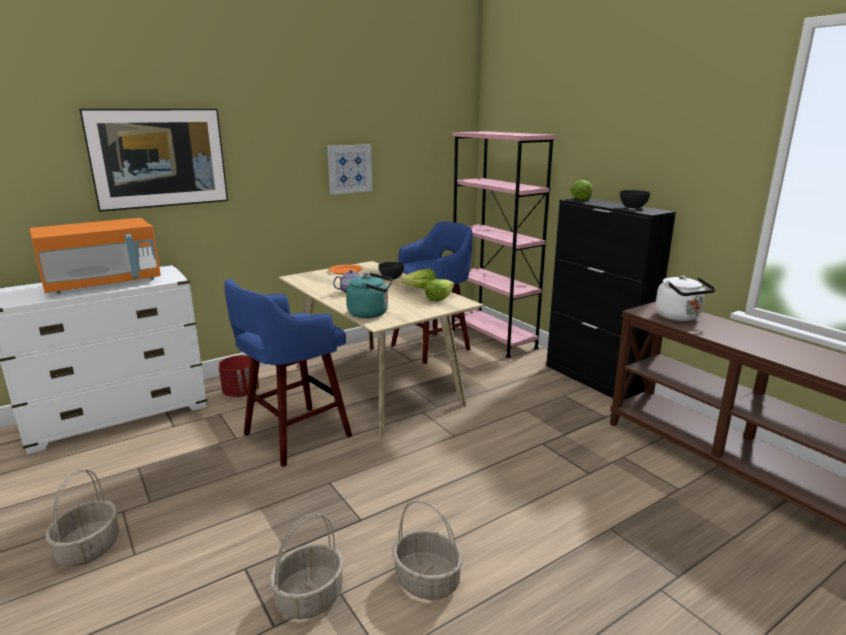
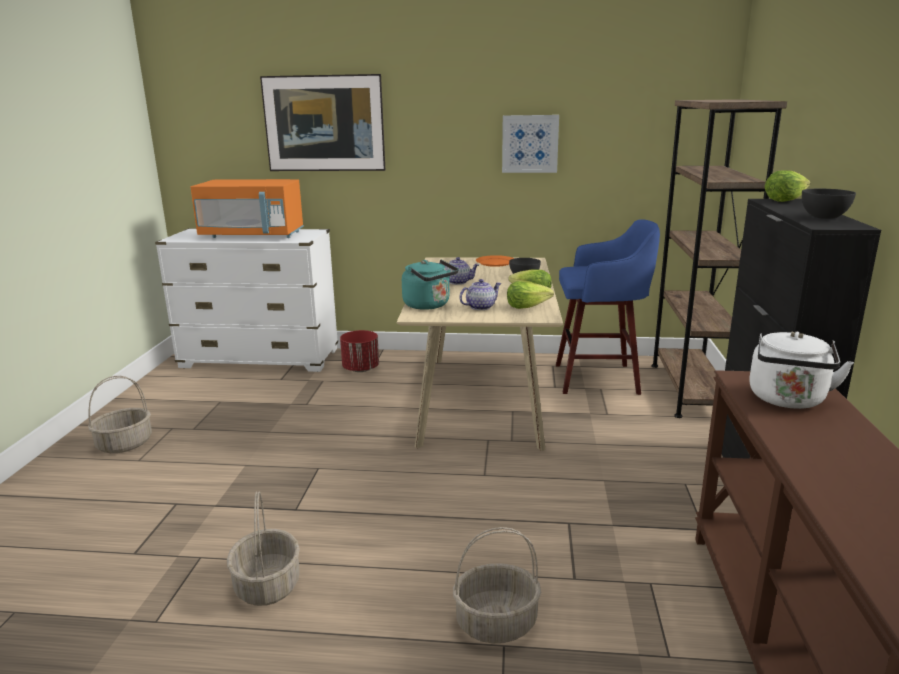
camera: 40 degrees right, 0 degrees up
blue stool [224,279,352,467] -> none
basket [270,513,344,619] -> basket moved to [453,527,541,643]
pink bookcase [452,131,557,358] -> brown bookcase [651,99,787,418]
none -> teapot [459,279,502,310]

